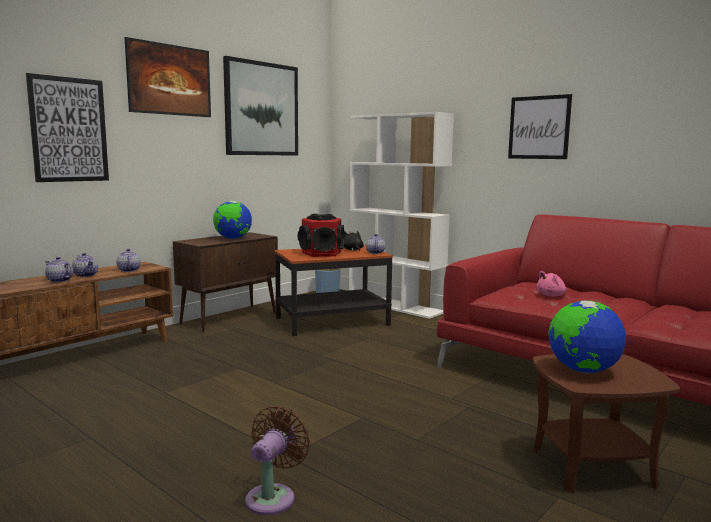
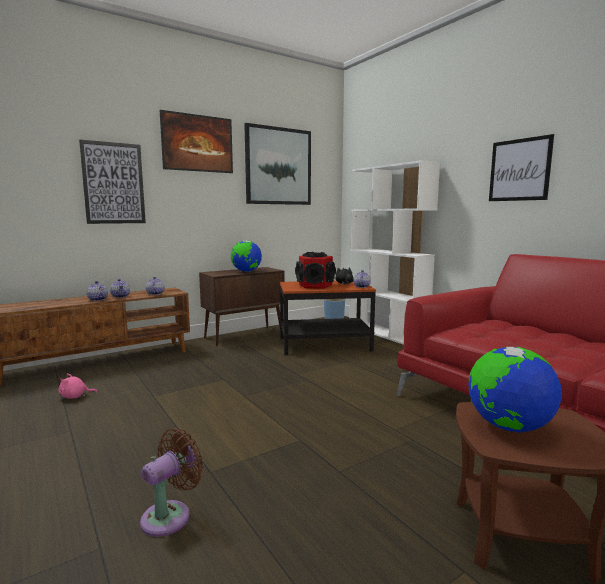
camera: 15 degrees right, 0 degrees up
pink plush toy [537,271,568,296] -> pink plush toy moved to [58,373,98,399]

